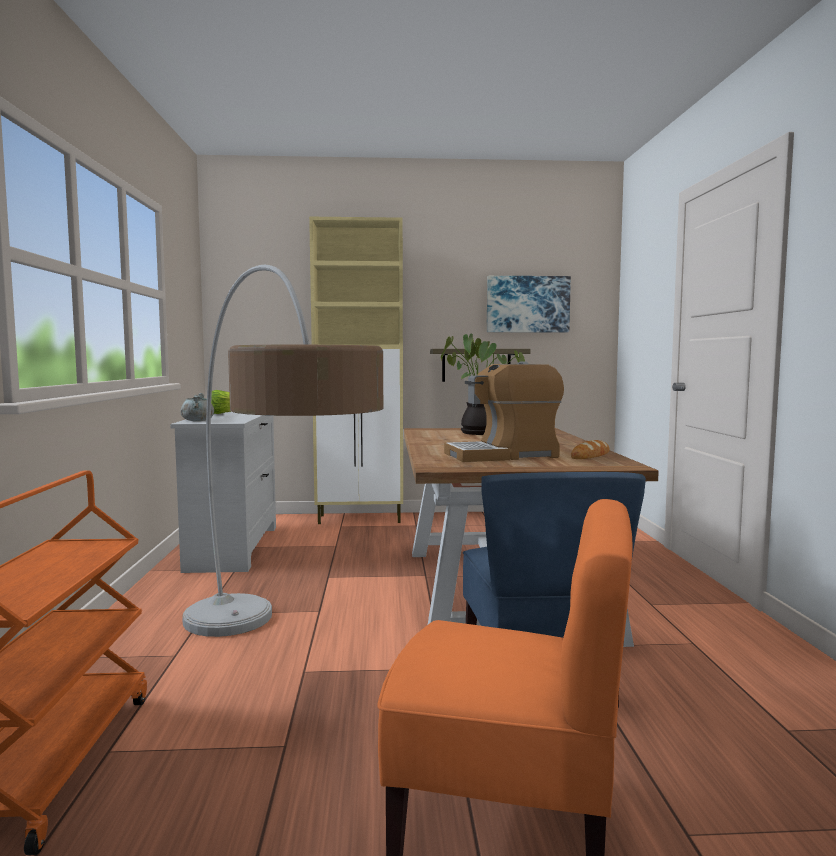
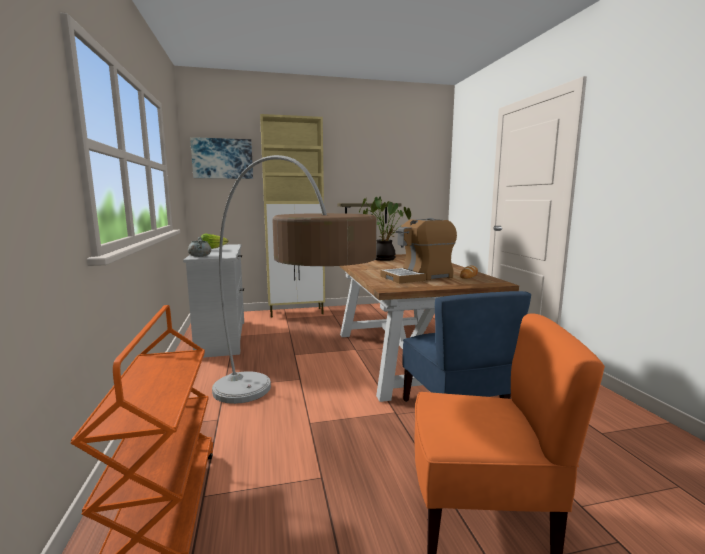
camera: 10 degrees left, 5 degrees up
picture [487,276,571,332] -> picture moved to [190,137,253,179]

